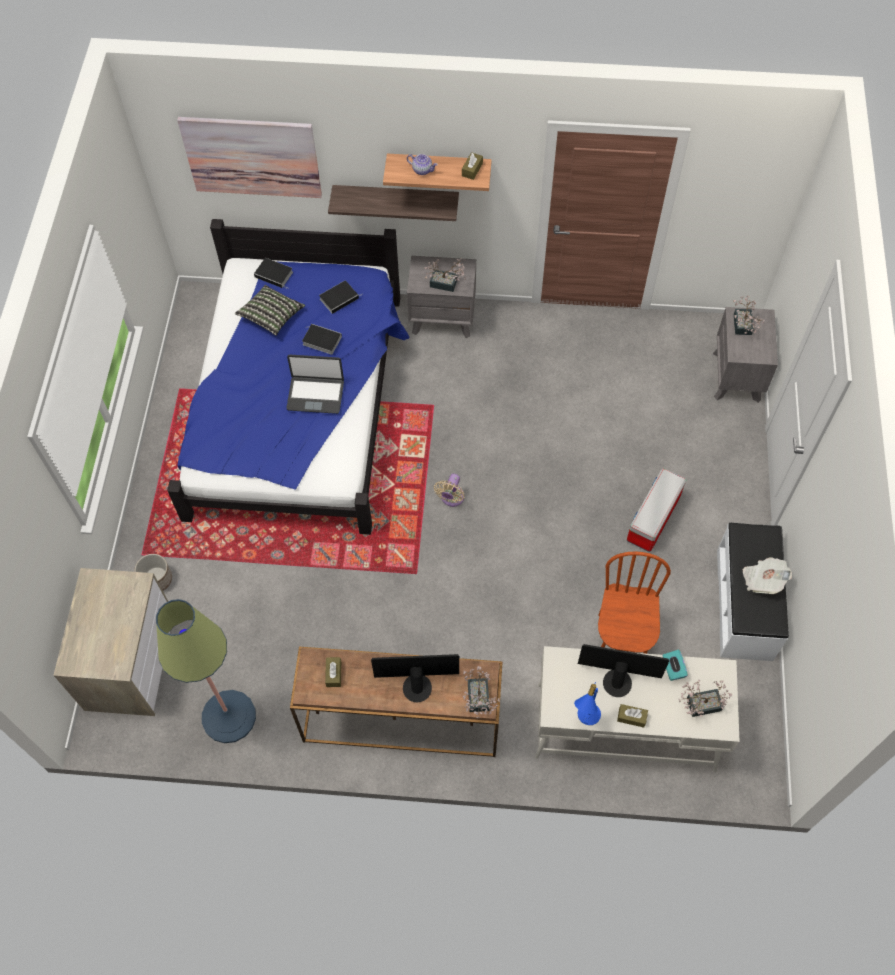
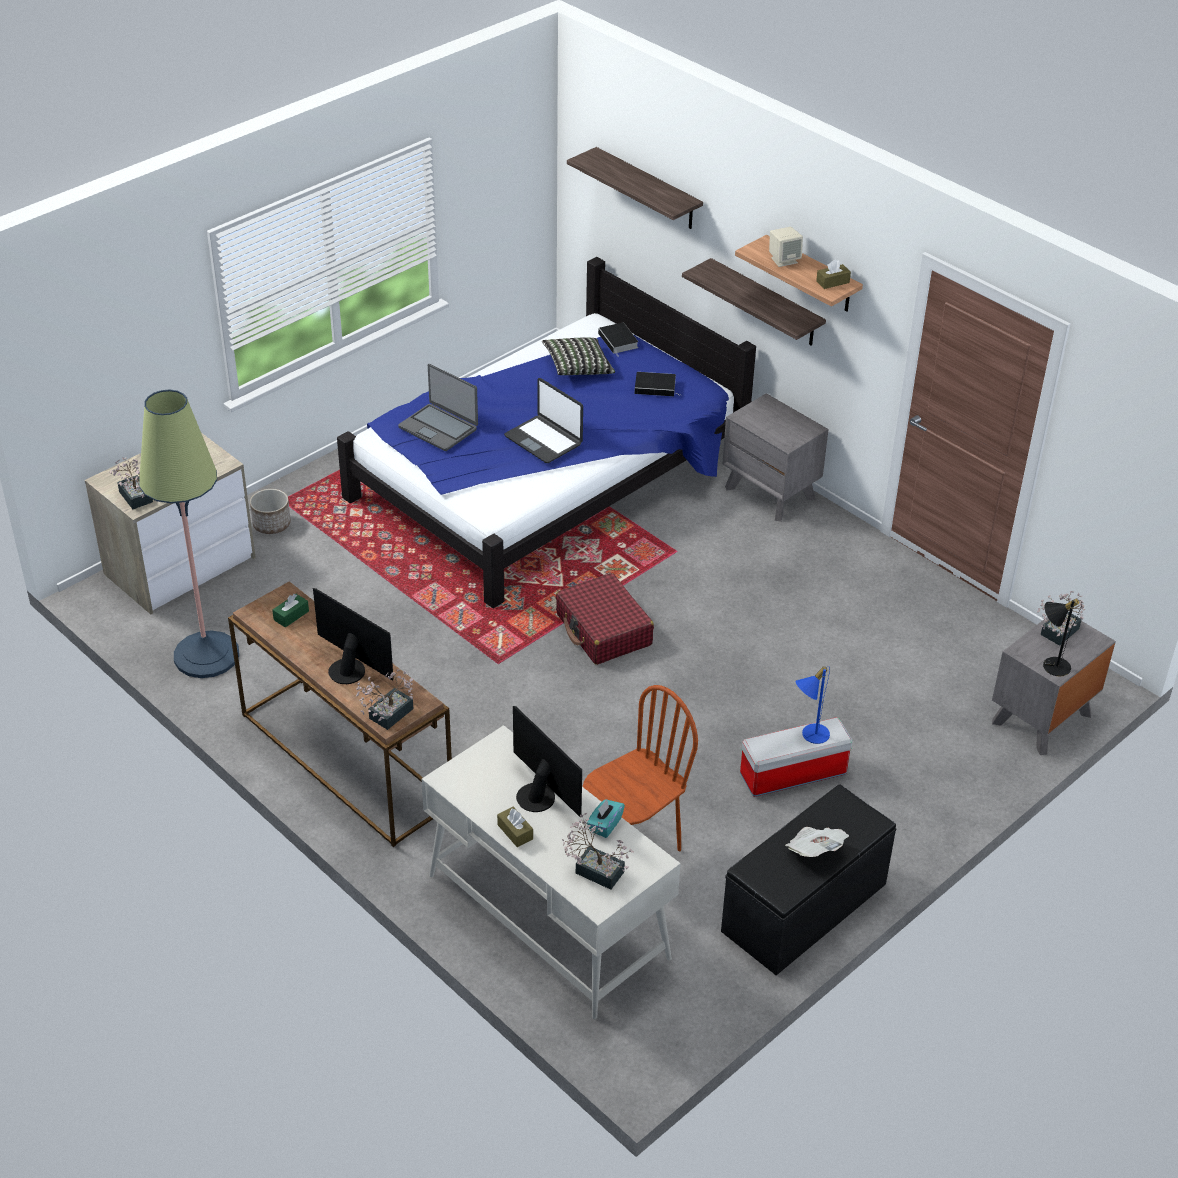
camera: 40 degrees right, 20 degrees down
picture [177,117,322,198] -> shelf [567,147,703,229]
book [302,324,342,355] -> none
brown tissue box [325,657,341,687] -> green tissue box [272,594,309,628]
teapot [407,154,438,175] -> beige speaker [769,227,803,267]
potted plant [425,258,466,292] -> potted plant moved to [109,457,153,509]
beige fan [434,474,464,507] -> red suitcase [556,573,654,665]
blue table lamp [574,682,601,725] -> blue table lamp moved to [796,666,830,744]
white bench [717,523,789,661] -> black bench [721,784,896,975]
none -> laptop [398,364,478,451]
none -> black table lamp [1043,599,1082,676]

